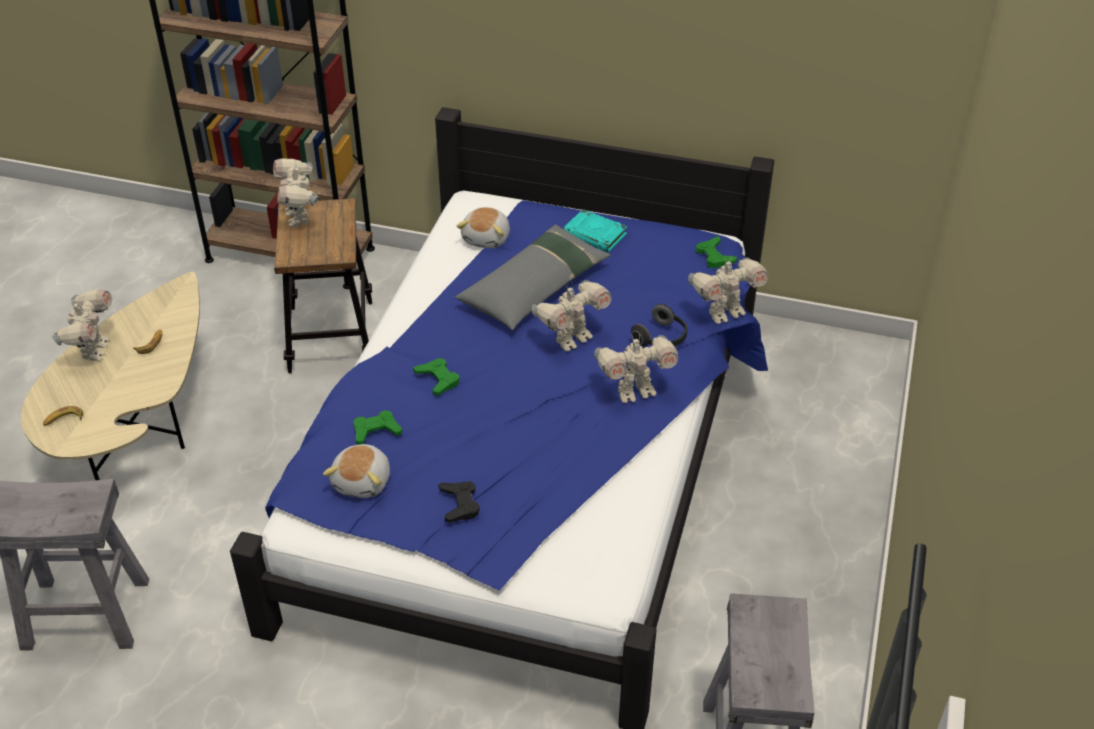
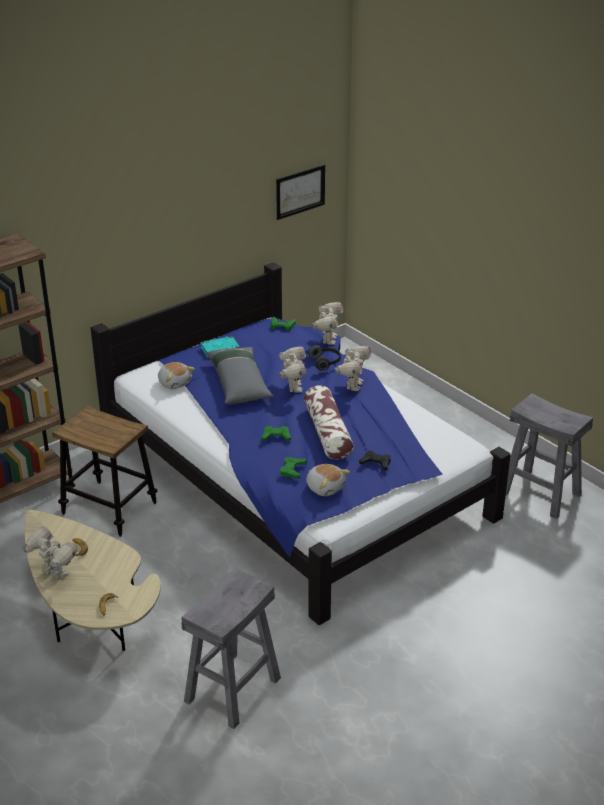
camera: 55 degrees left, 10 degrees down
toy robot [273,159,319,226] -> none
none -> picture [276,165,325,220]
none -> pillow [304,385,354,460]

